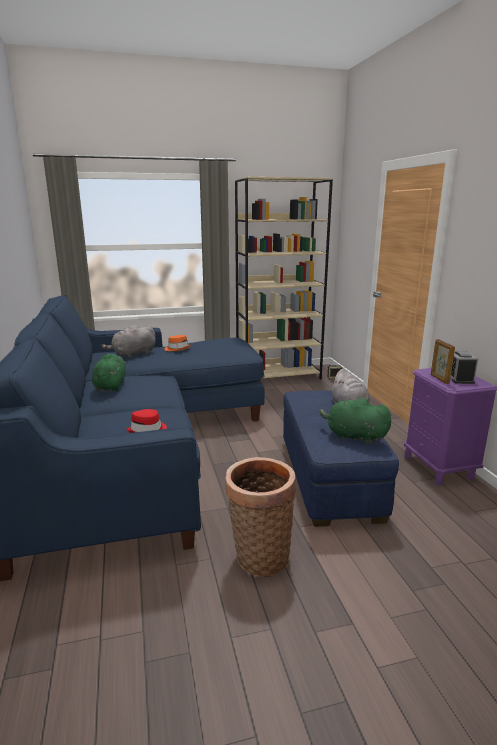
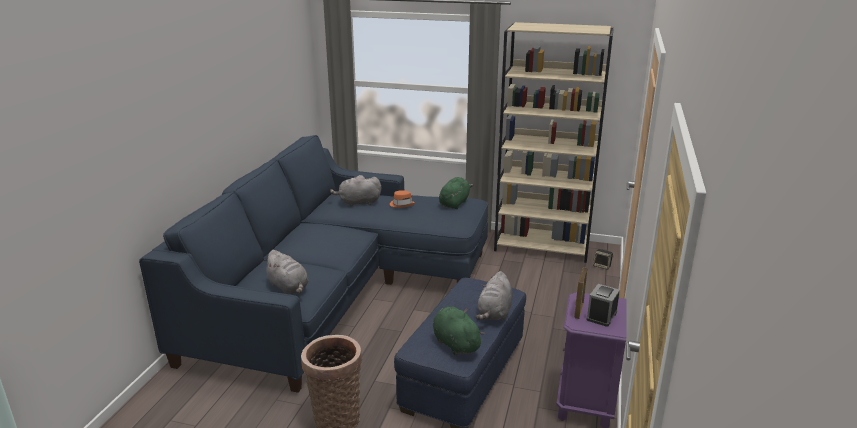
camera: 30 degrees right, 5 degrees up
green plush toy [92,353,126,391] -> green plush toy moved to [439,177,473,209]
red hat [126,409,167,433] -> grey plush toy [263,250,309,294]

